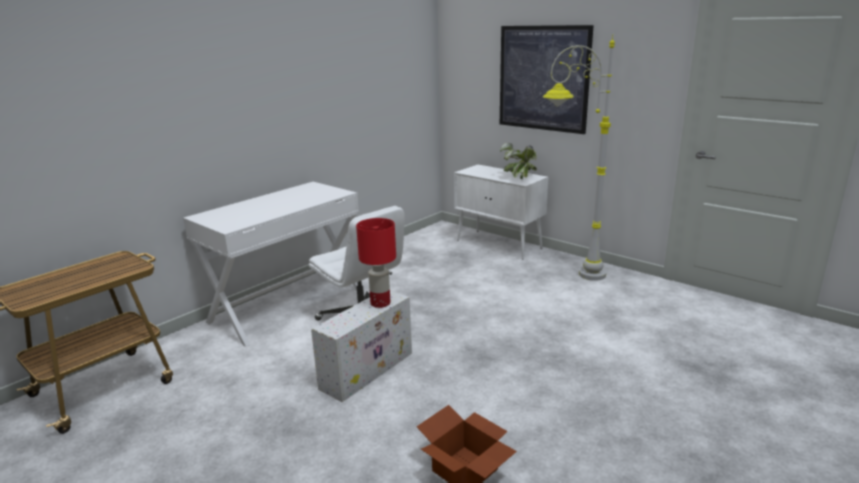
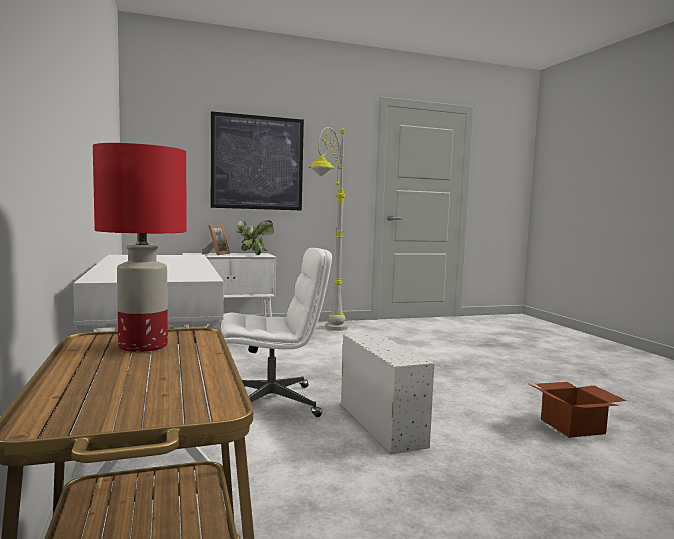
camera: 60 degrees left, 15 degrees down
red table lamp [356,218,396,308] -> red table lamp moved to [93,143,186,352]
none -> picture frame [202,224,230,255]

